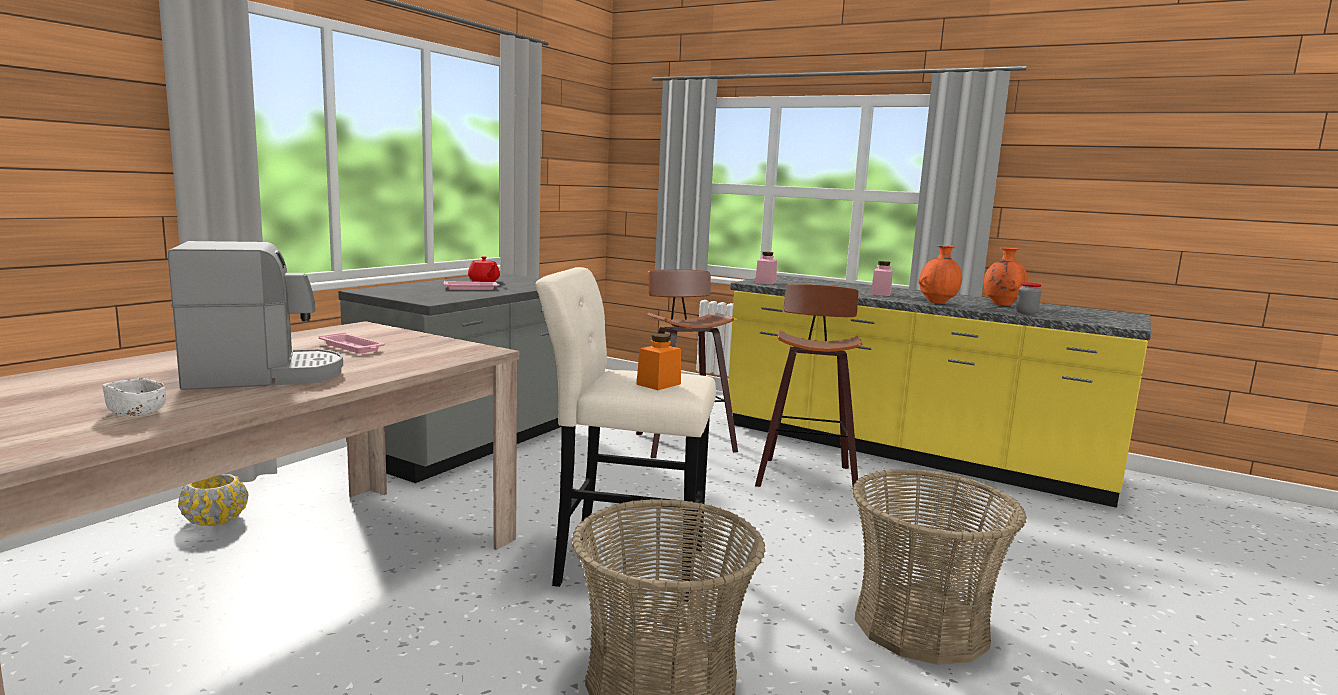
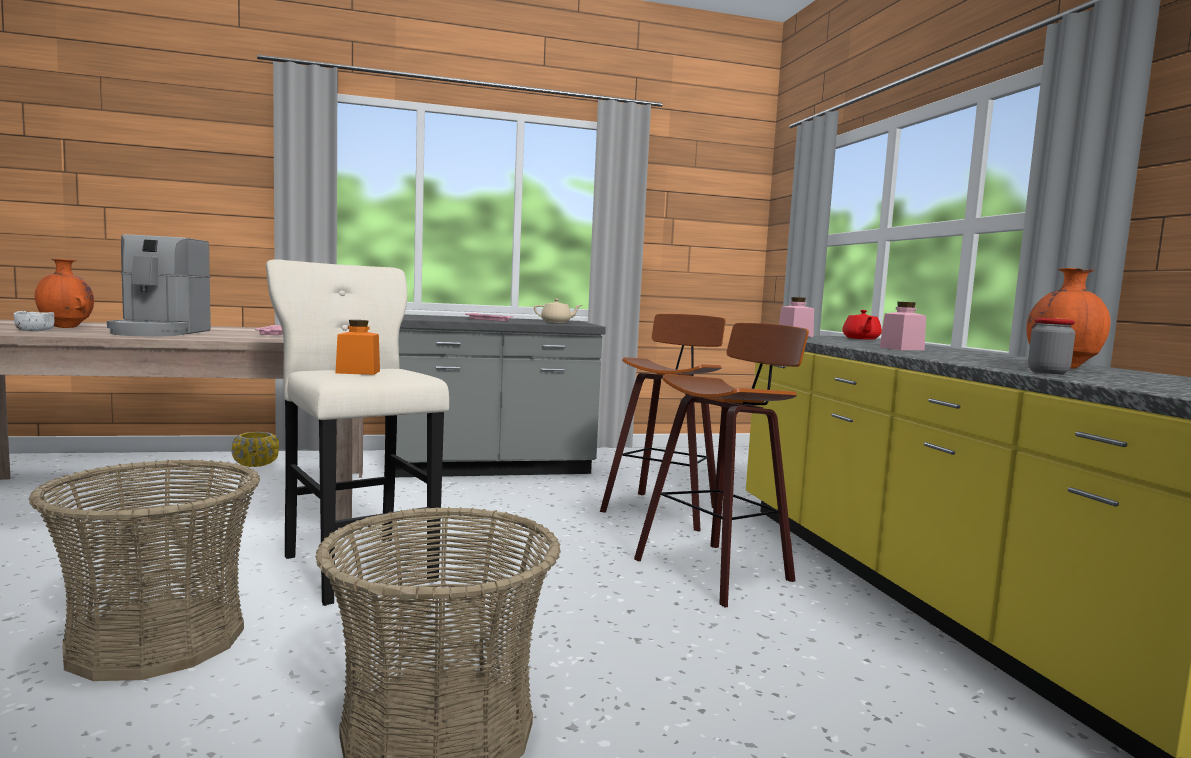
camera: 45 degrees right, 5 degrees down
coffee machine [168,241,343,390] -> coffee machine turned 60 degrees clockwise [107,234,211,336]
red teapot [468,256,500,282] -> red teapot moved to [842,310,882,340]
orange vase [919,245,962,304] -> orange vase moved to [35,259,94,328]
none -> beige teapot [534,299,582,323]

